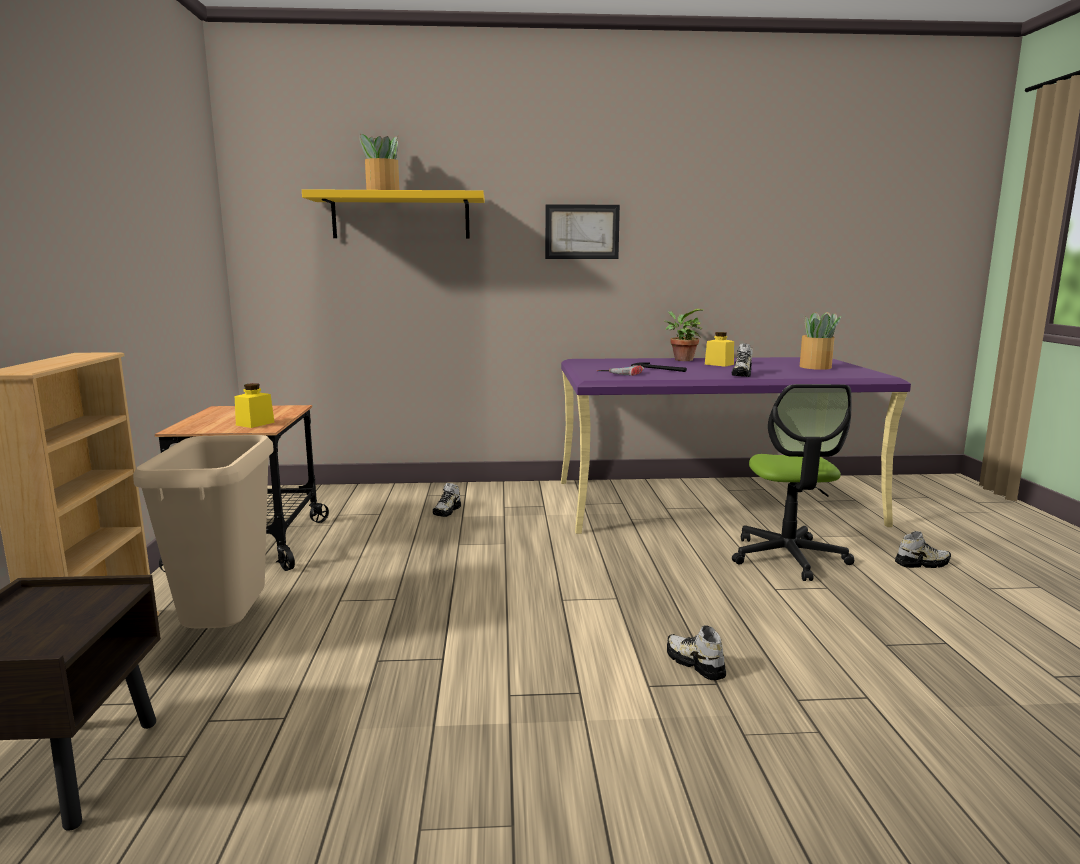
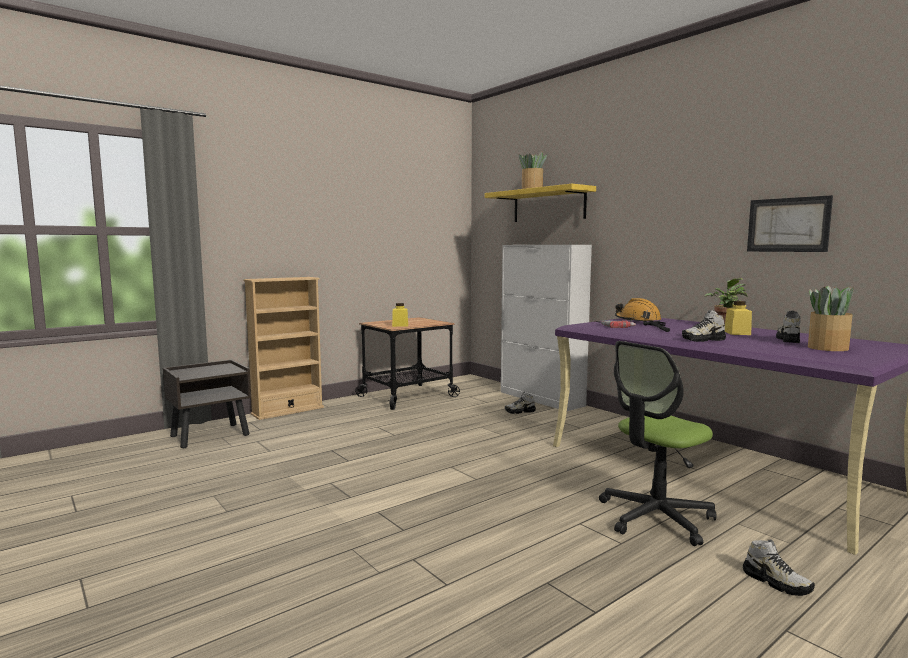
camera: 55 degrees right, 5 degrees down
beige trash can [133,435,274,629] -> none
picture [545,204,620,259] -> picture moved to [747,195,833,252]
shoe [667,625,726,680] -> shoe moved to [776,311,801,343]
none -> white cabinet [501,245,592,411]
none -> orange hard hat [615,298,661,322]

